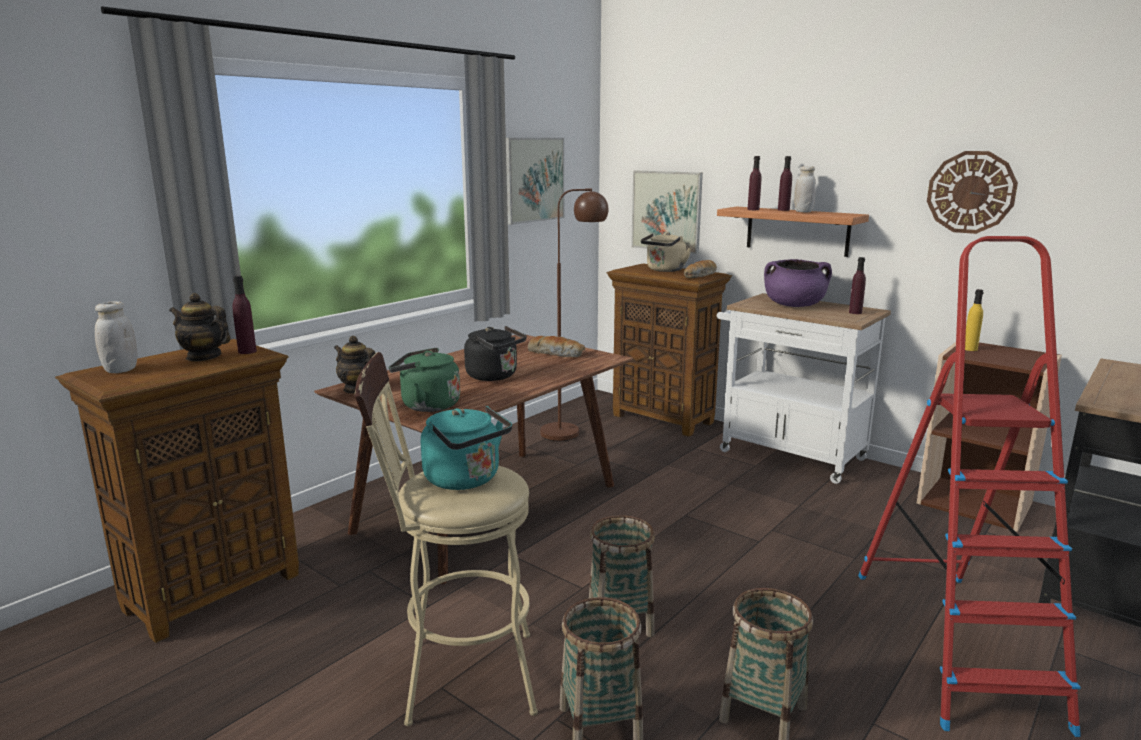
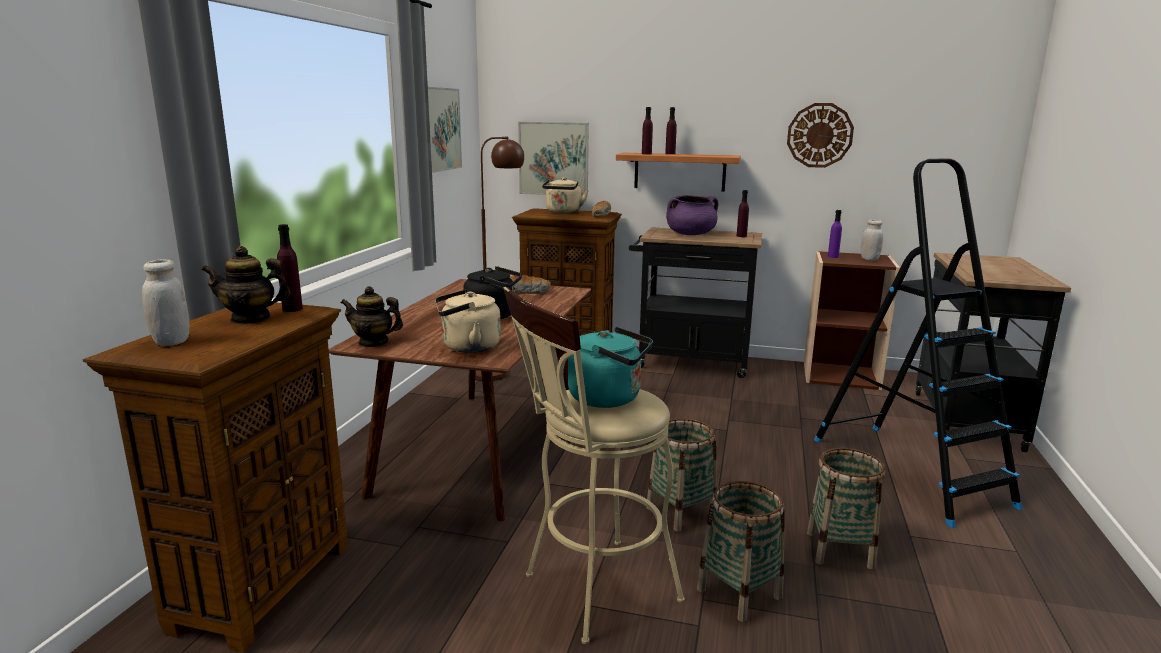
camera: 25 degrees left, 0 degrees up
green kettle [389,348,460,412] -> beige kettle [435,289,501,353]
white cart [717,293,891,484] -> black cart [629,227,762,378]
white jar [794,166,816,212] -> white jar moved to [861,220,883,261]
red step ladder [858,236,1081,737] -> black step ladder [814,158,1022,528]
yellow bottle [965,289,984,351] -> purple bottle [828,210,842,258]

